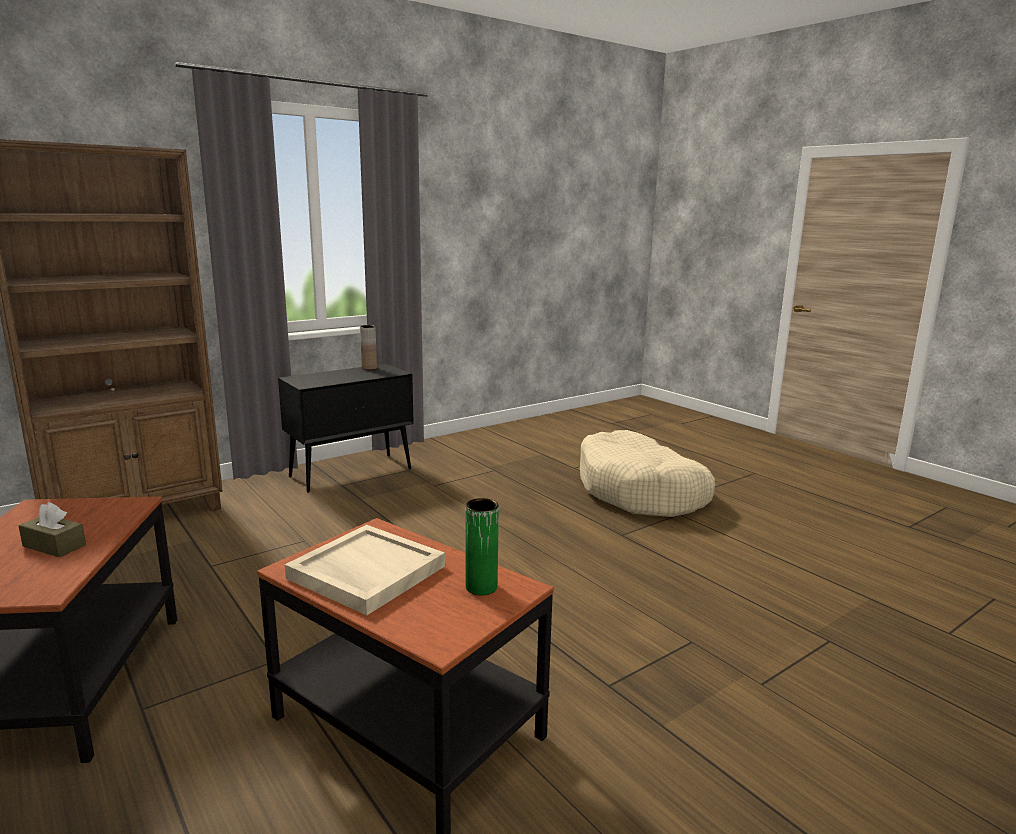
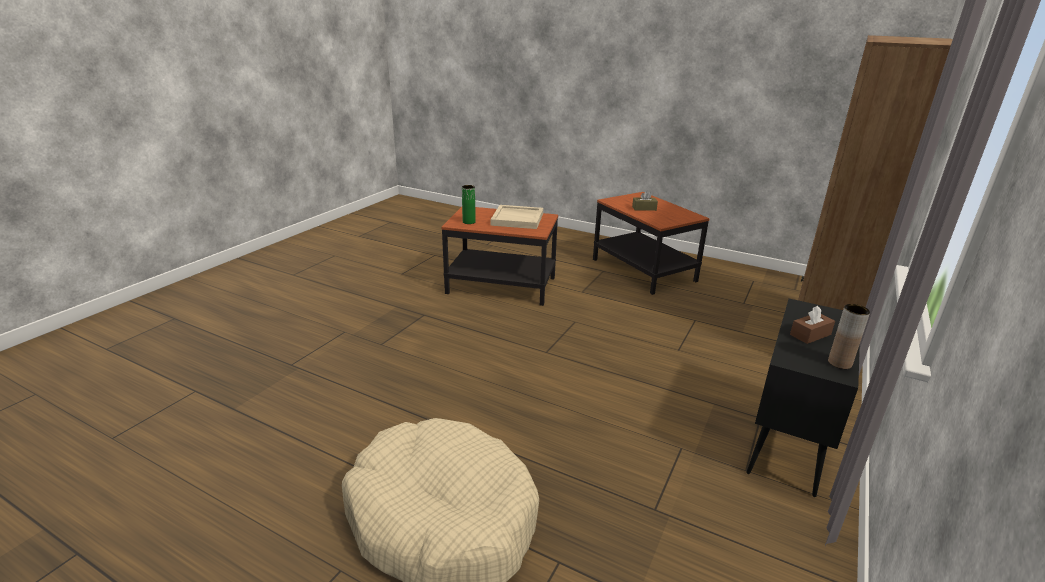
camera: 155 degrees right, 10 degrees up
none -> brown tissue box [790,306,835,344]

